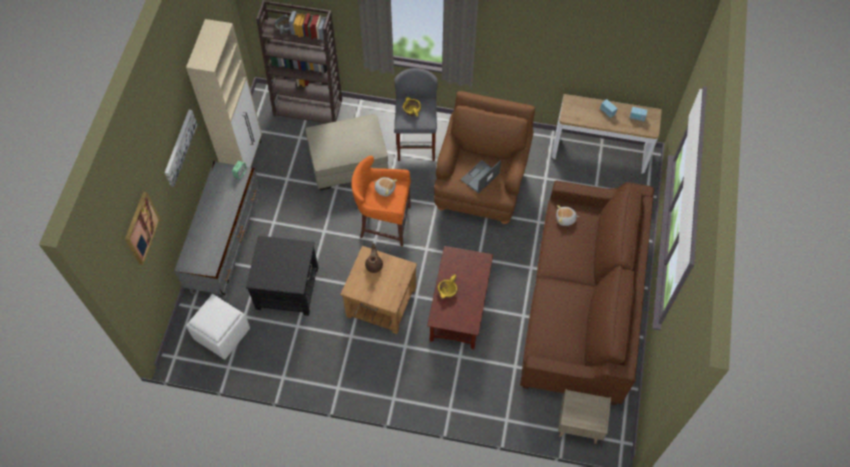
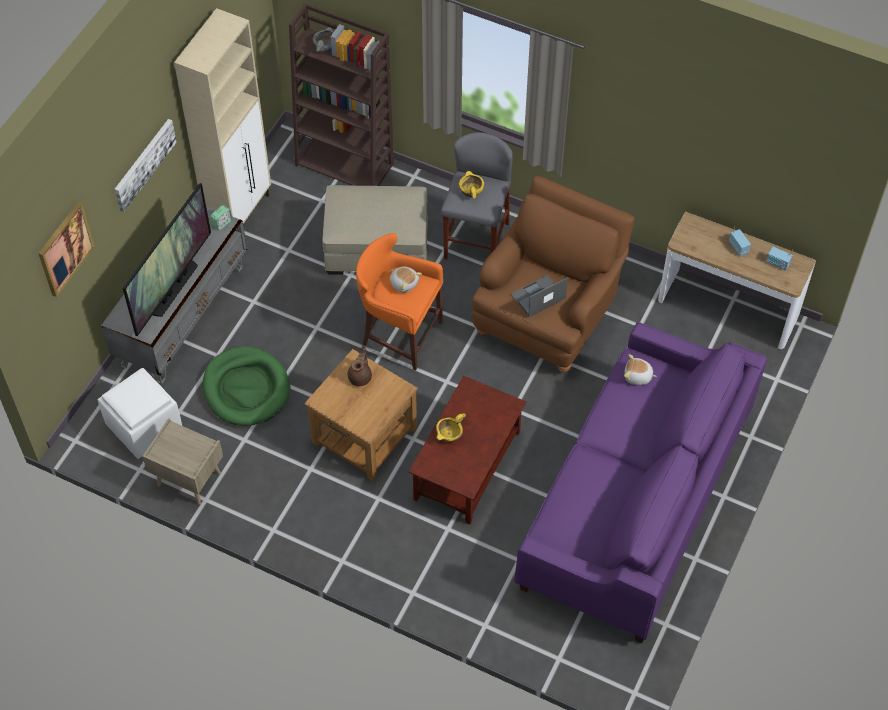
camera: 15 degrees right, 5 degrees down
black side table [246,235,319,316] -> green dog bed [203,346,290,426]
brown sofa [520,181,654,405] -> purple sofa [514,322,767,643]
beige nightstand [558,389,611,444] -> beige nightstand moved to [142,418,223,505]
none -> television [123,183,211,336]

